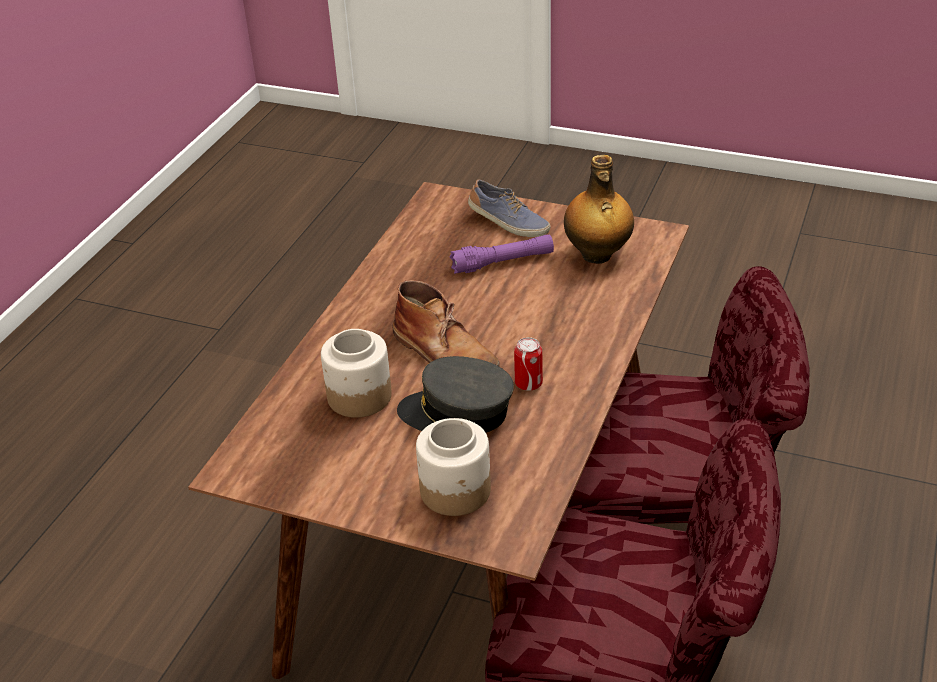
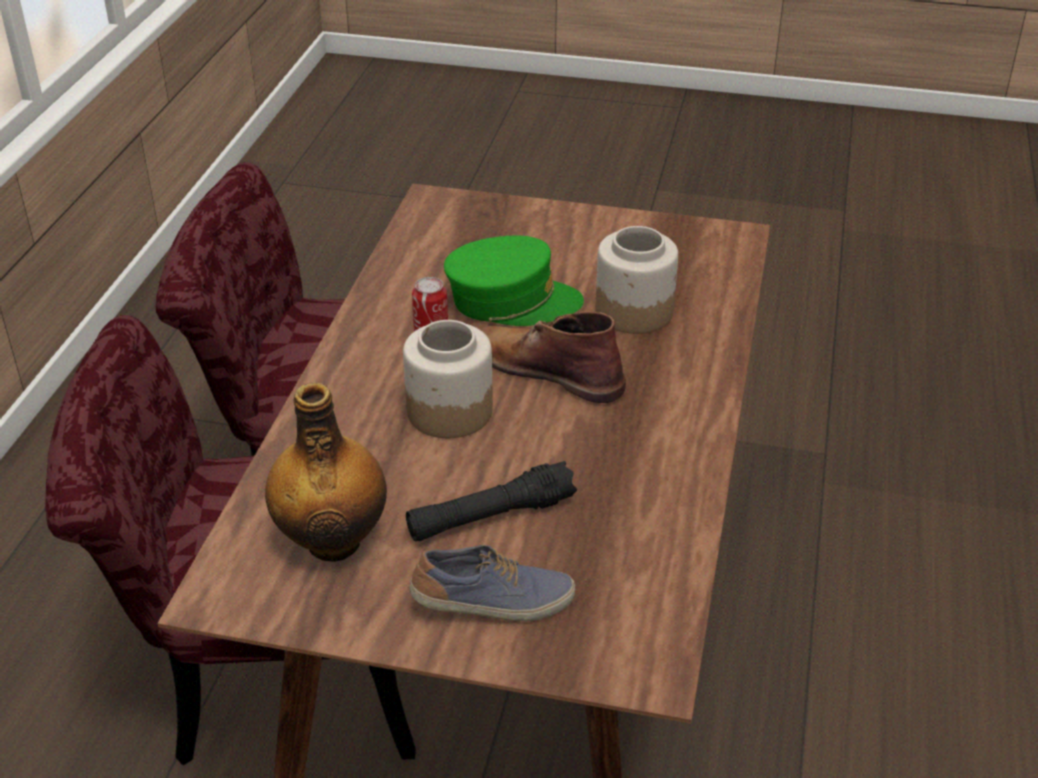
camera: 170 degrees right, 0 degrees up
grey cap [397,356,514,433] -> green cap [444,235,584,326]
jar [416,418,491,516] -> jar moved to [403,320,493,438]
purple flashlight [449,234,554,274] -> black flashlight [406,461,577,542]
shoe [468,179,551,237] -> shoe turned 150 degrees clockwise [410,545,575,621]

